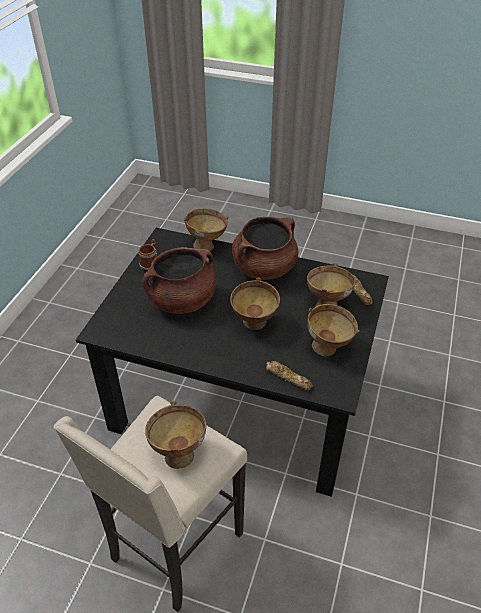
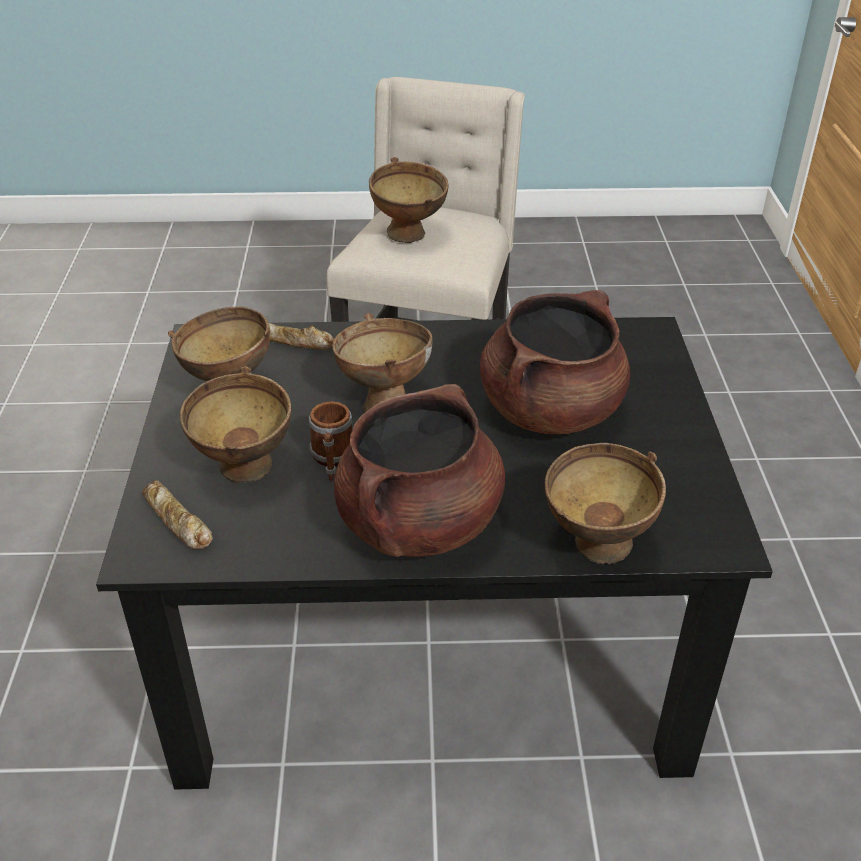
camera: 160 degrees right, 5 degrees down
mug [138,239,157,272] -> mug moved to [309,401,352,481]

